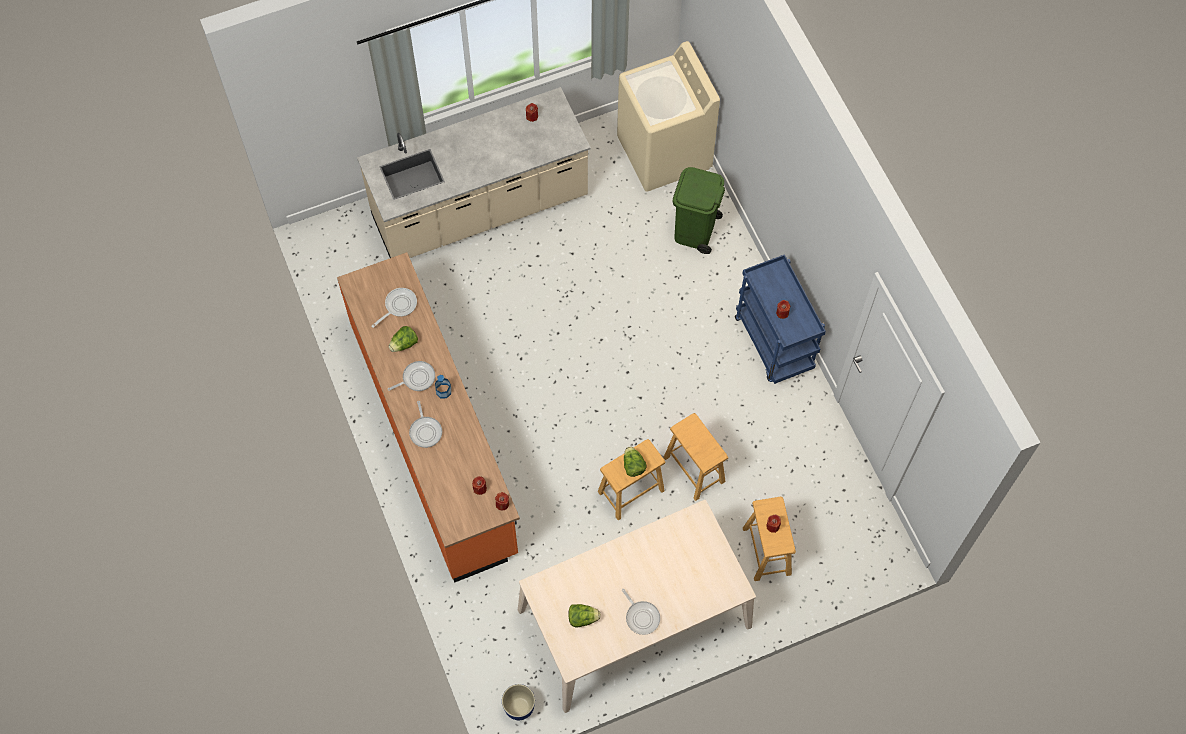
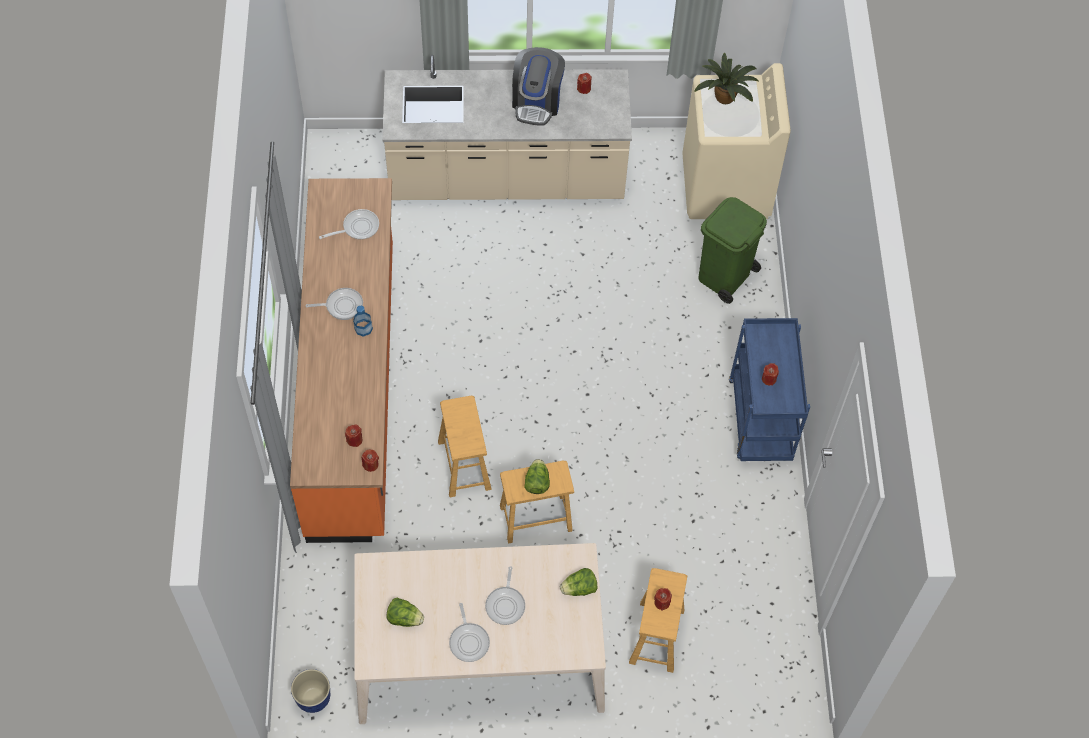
camera: 20 degrees right, 5 degrees down
lettuce [389,326,418,352] -> lettuce moved to [560,568,597,596]
frying pan [409,401,442,448] -> frying pan moved to [485,566,525,625]
brown stool [663,413,728,501] -> brown stool moved to [438,396,492,497]
none -> coffee machine [512,47,565,126]
none -> potted plant [694,53,758,104]

